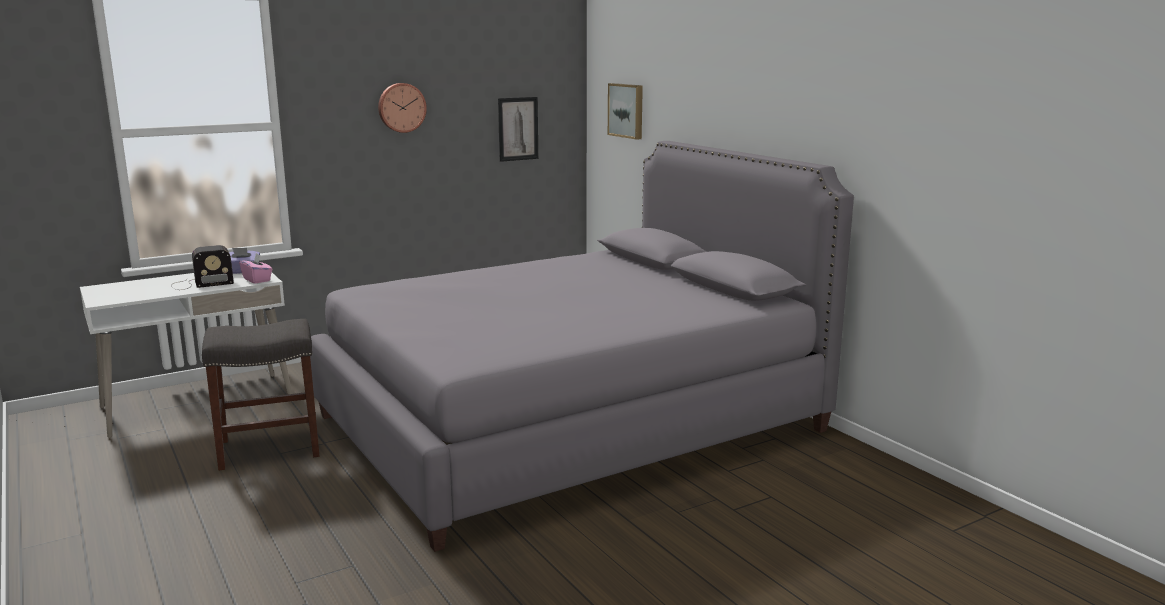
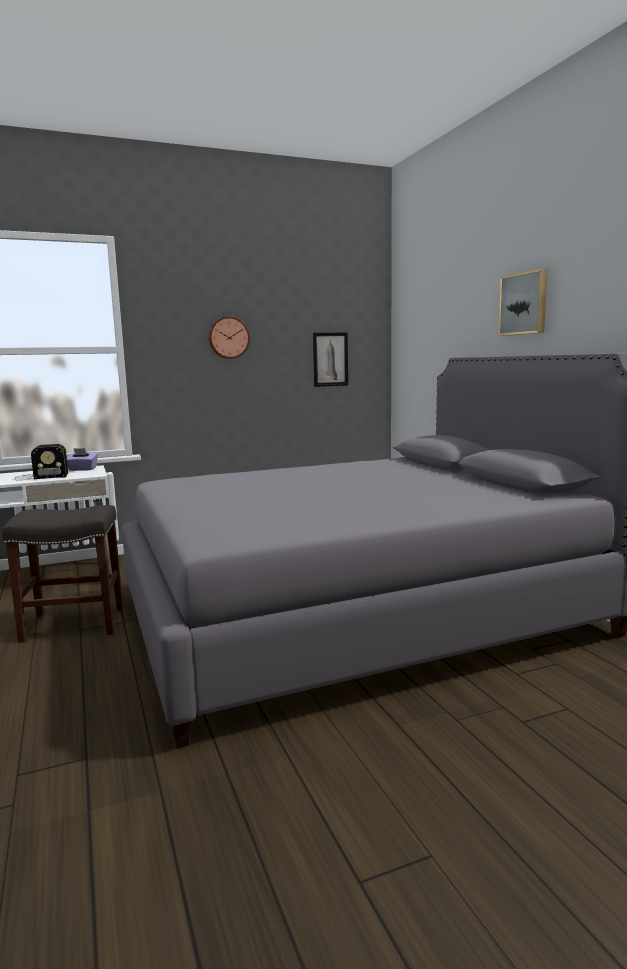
camera: 10 degrees right, 5 degrees down
pink tissue box [239,253,272,284] -> none
picture [608,83,643,140] -> picture moved to [498,269,548,336]

